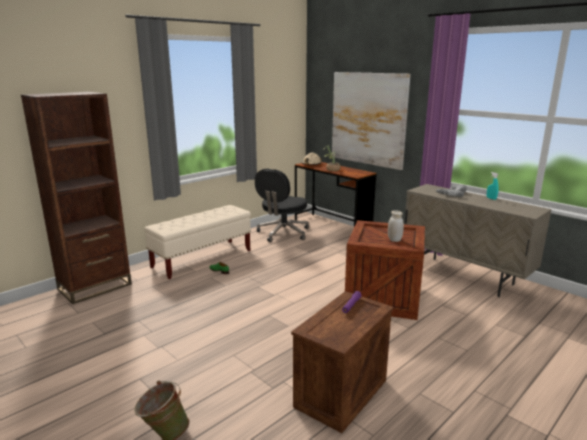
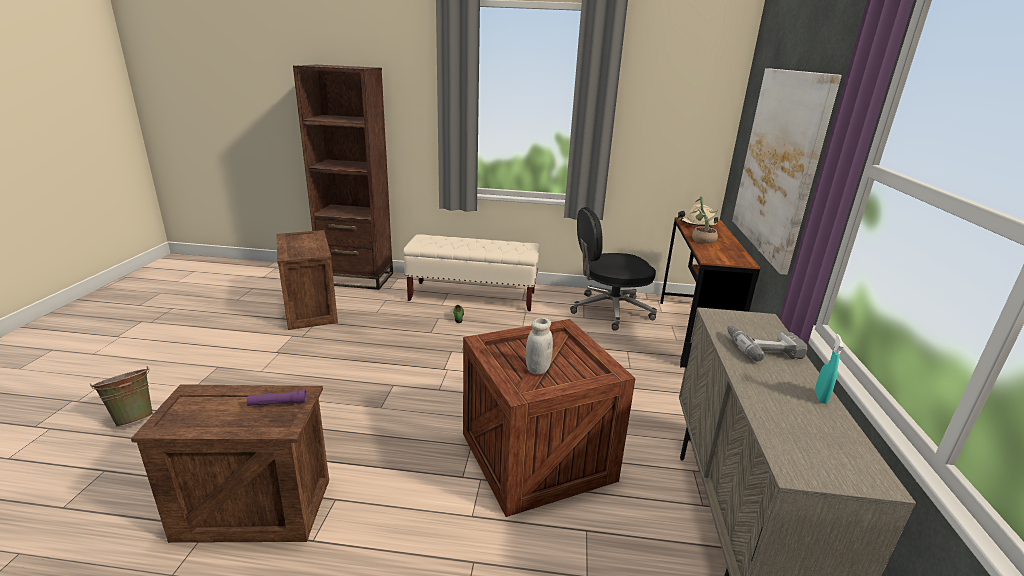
camera: 50 degrees right, 5 degrees up
none -> crate [277,230,338,330]

